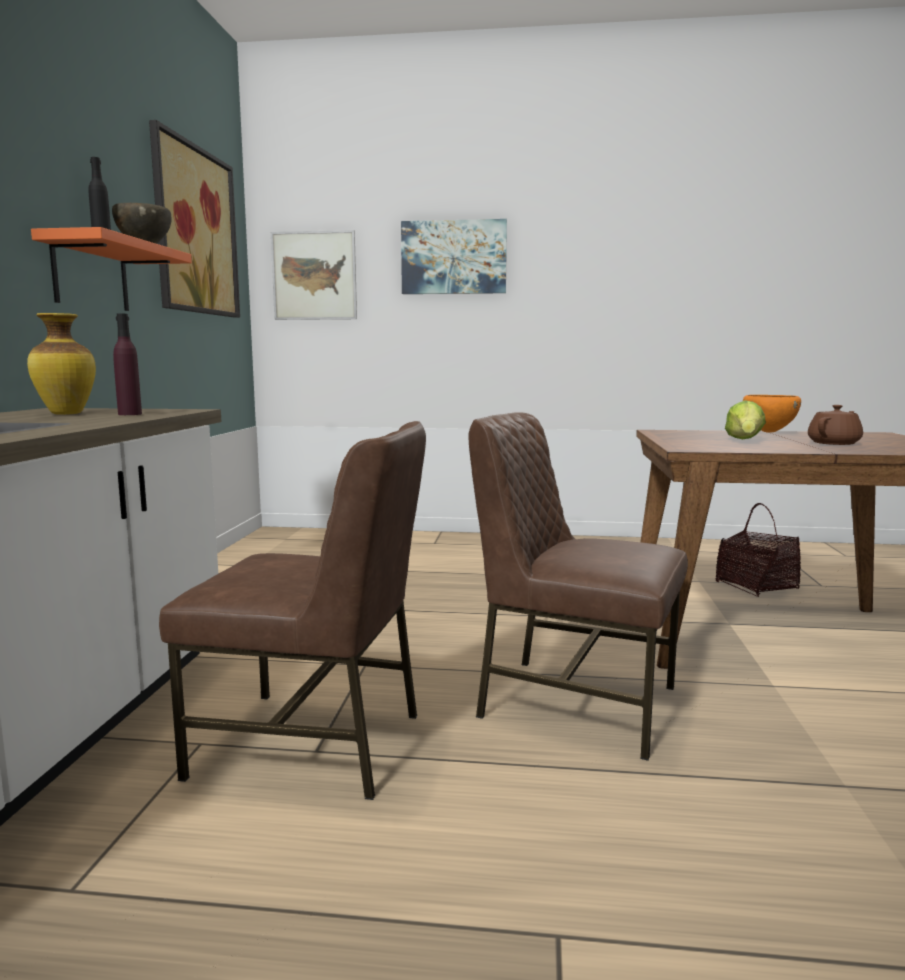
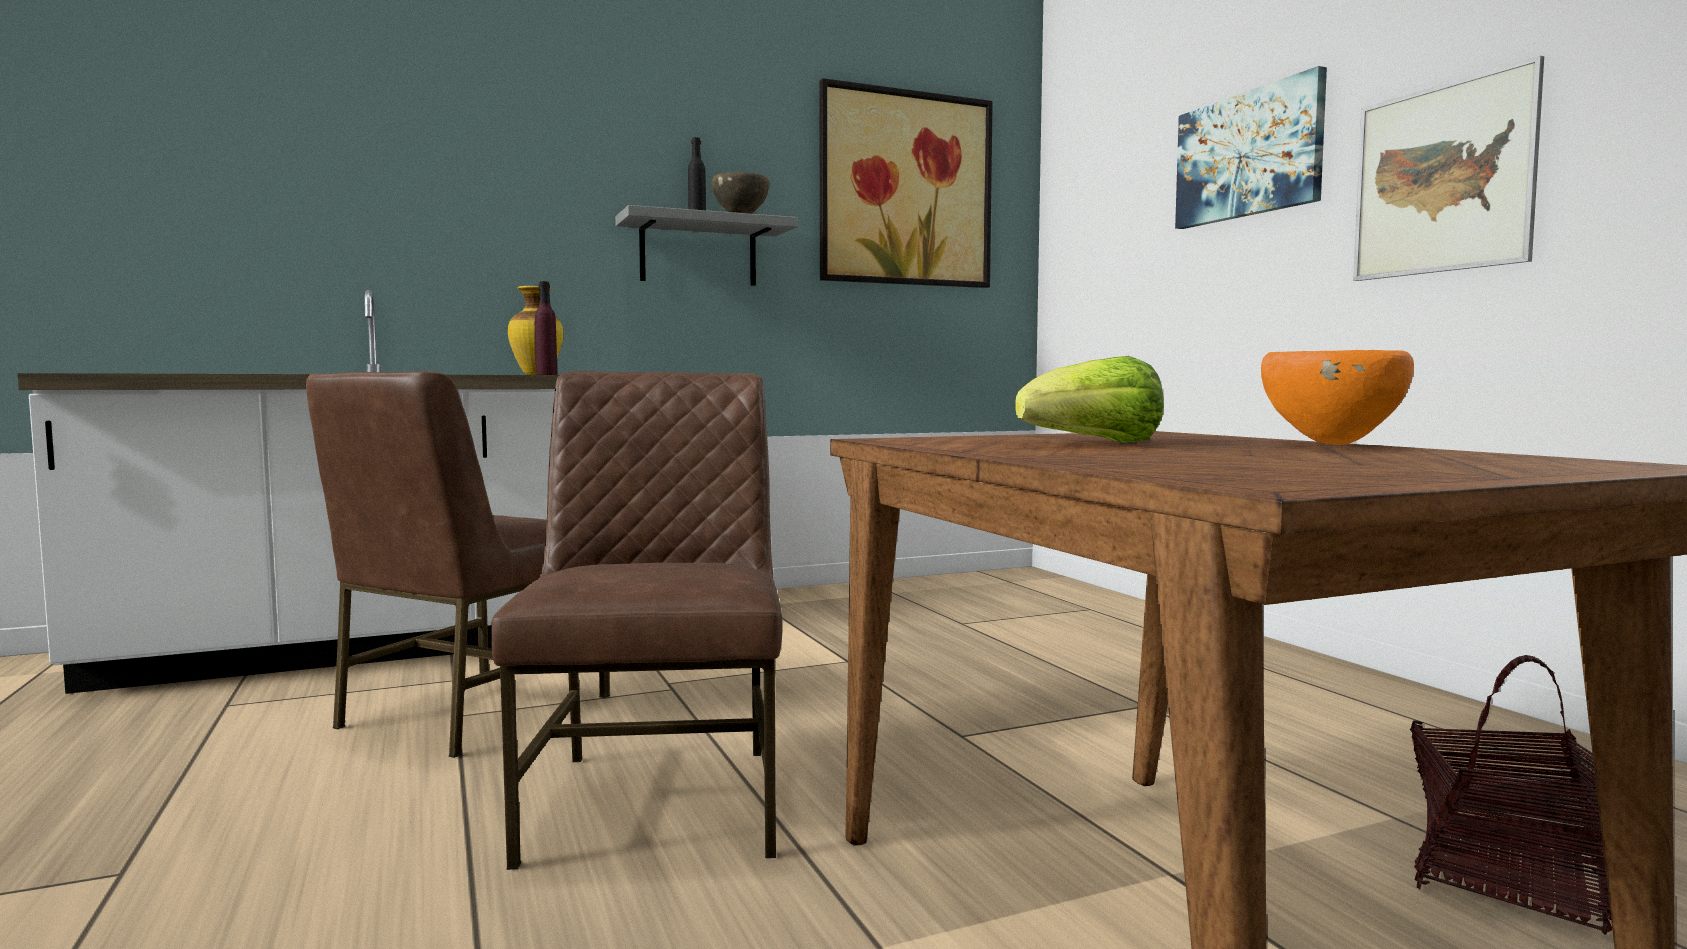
camera: 60 degrees right, 5 degrees down
orange shelf [31,227,192,311] -> grey shelf [615,205,798,286]
brown chair [159,421,426,800] -> brown chair turned 45 degrees clockwise [306,371,610,758]
picture [271,230,357,320] -> picture moved to [1353,56,1544,281]
brown teapot [808,405,863,445] -> none

